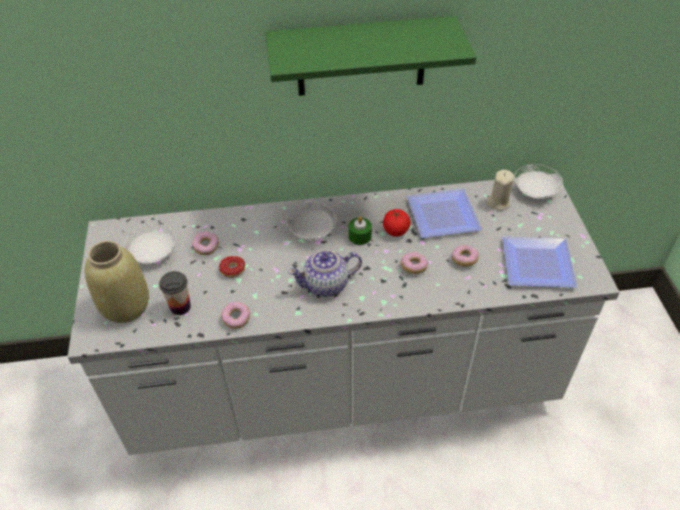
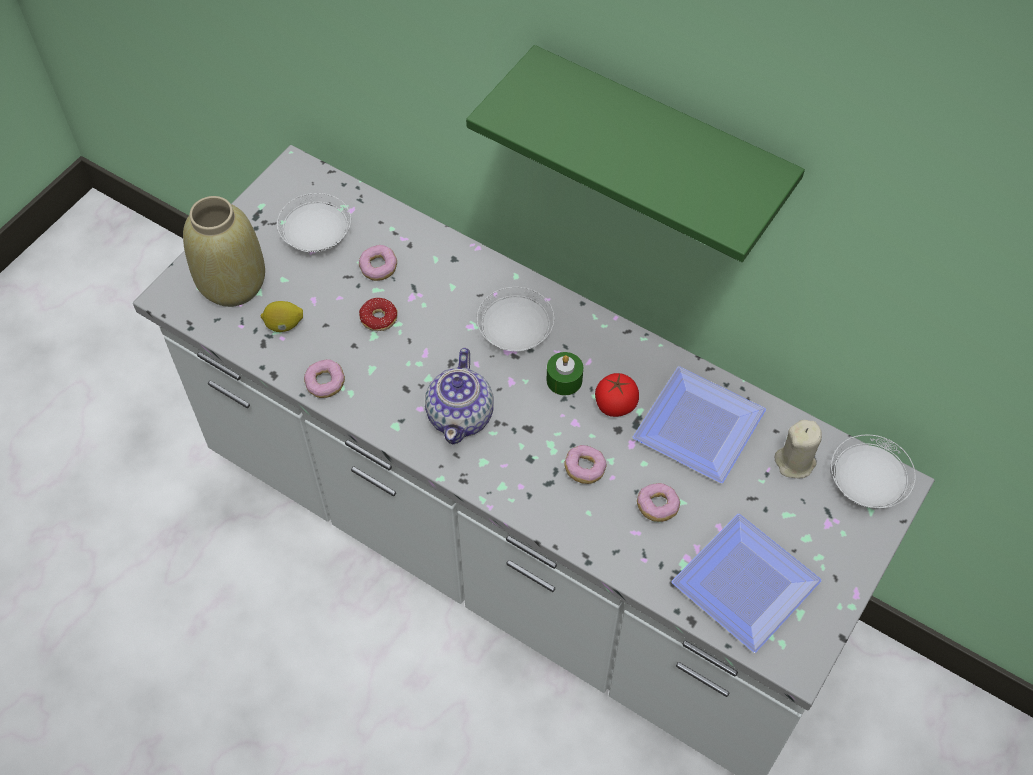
camera: 40 degrees right, 10 degrees up
cup [159,271,191,315] -> lemon [261,301,303,332]
teapot [288,250,362,297] -> teapot turned 105 degrees counterclockwise [425,348,494,445]

